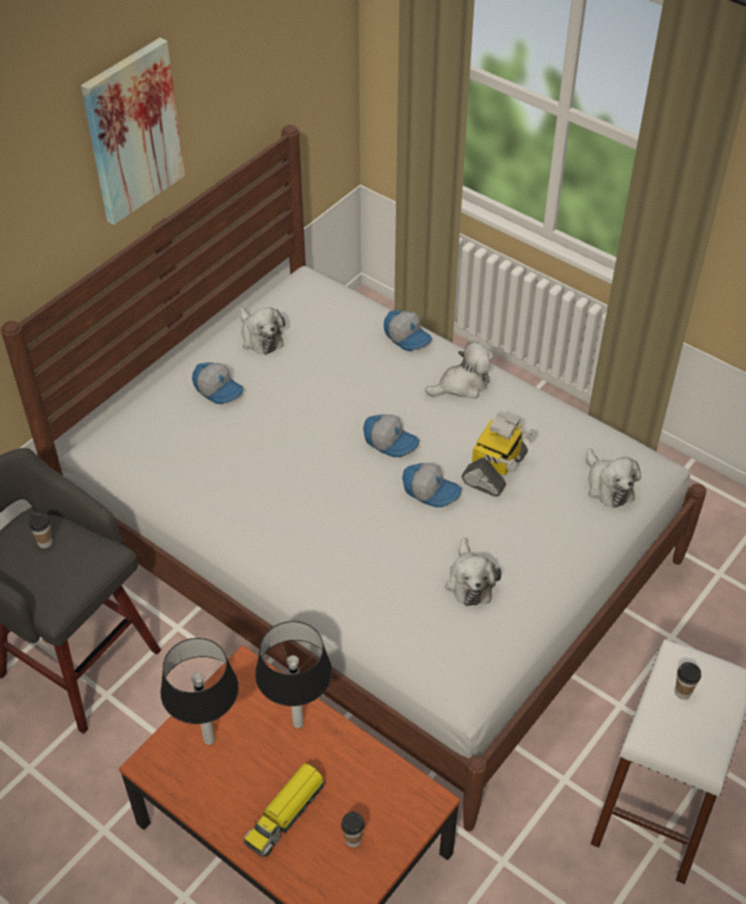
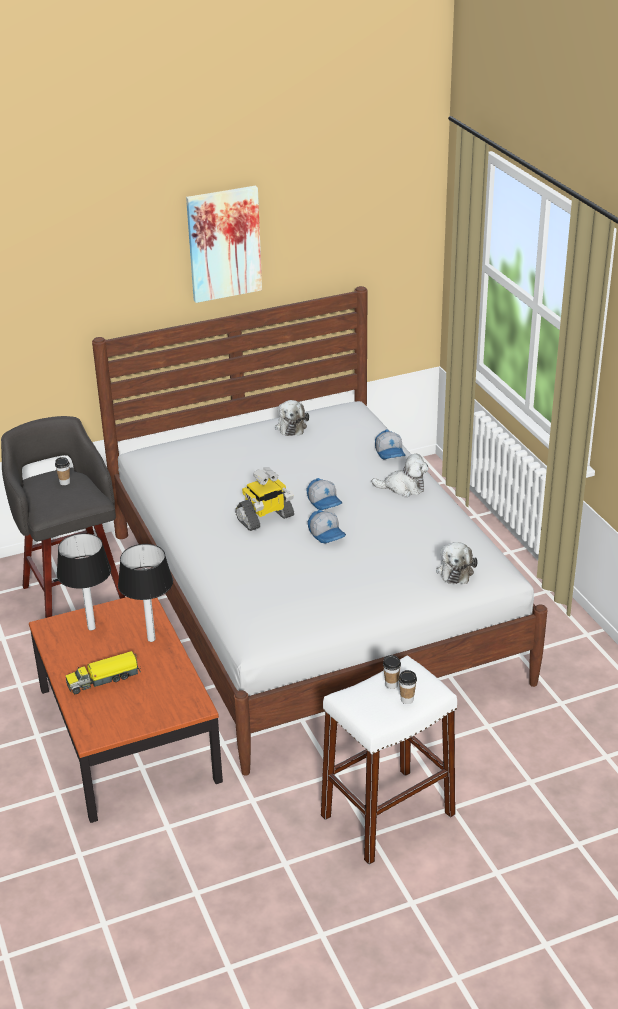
camera: 30 degrees right, 15 degrees down
cap [192,362,243,404] -> none
cup [341,812,365,847] -> cup moved to [399,670,417,704]
plush toy [445,538,501,606] -> none
toy robot [462,411,536,497] -> toy robot moved to [235,467,294,531]

